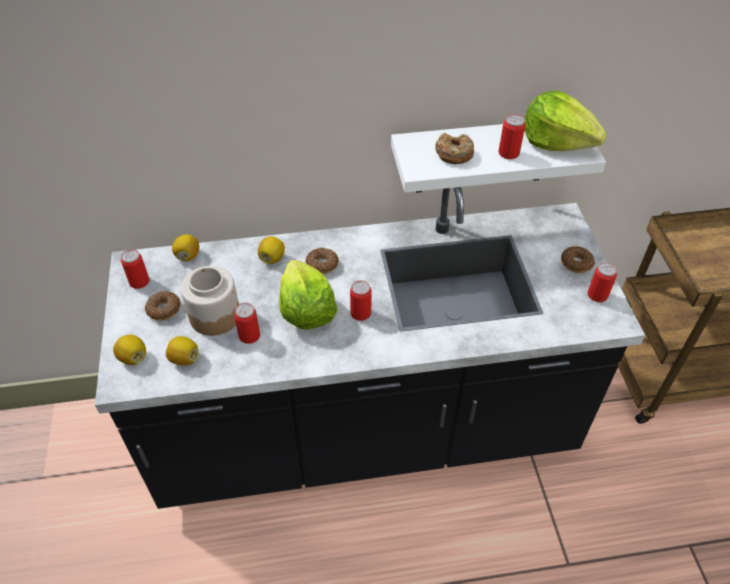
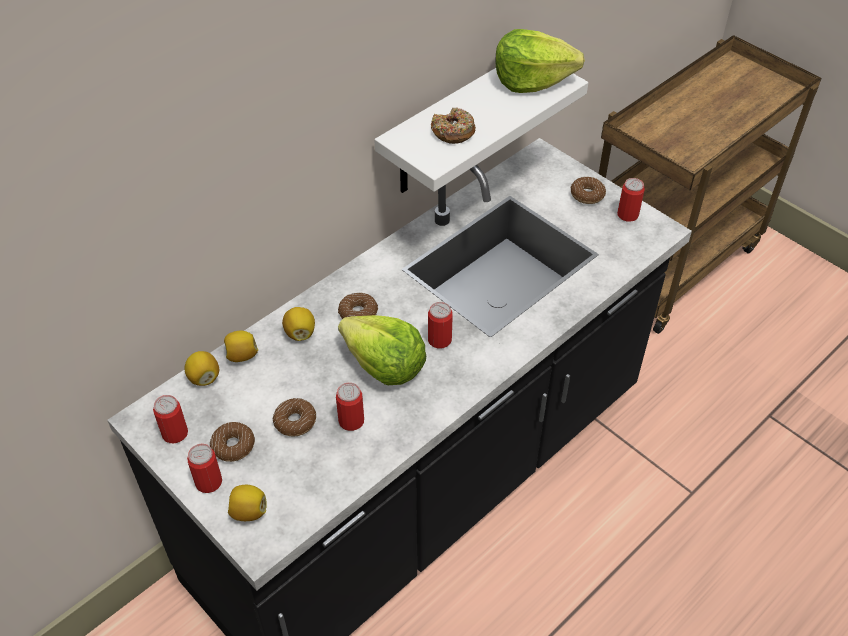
camera: 35 degrees left, 0 degrees up
lemon [166,336,198,365] -> lemon moved to [224,330,258,362]
jar [181,266,239,336] -> donut [273,398,316,437]
can [498,114,525,159] -> can moved to [187,444,222,493]

